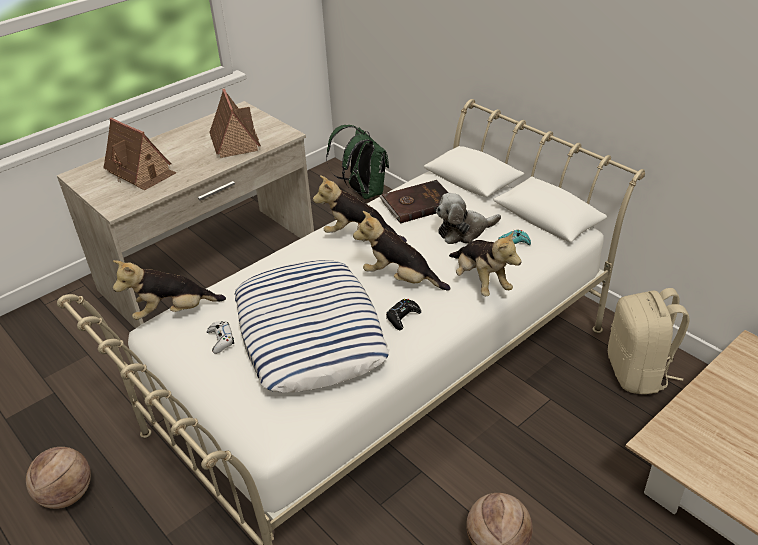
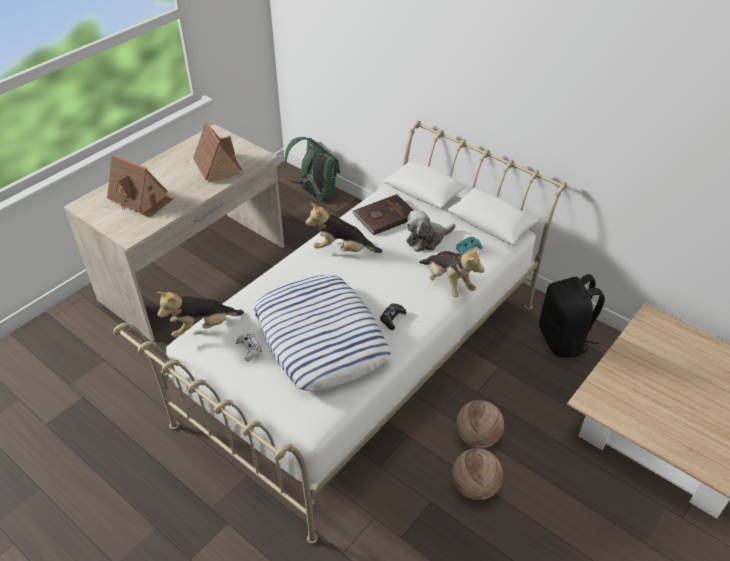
camera: 10 degrees left, 5 degrees up
basketball [26,447,91,509] -> basketball moved to [456,400,504,448]
plush toy [353,211,450,291] -> none
beige backpack [608,288,689,394] -> black backpack [539,274,605,358]

